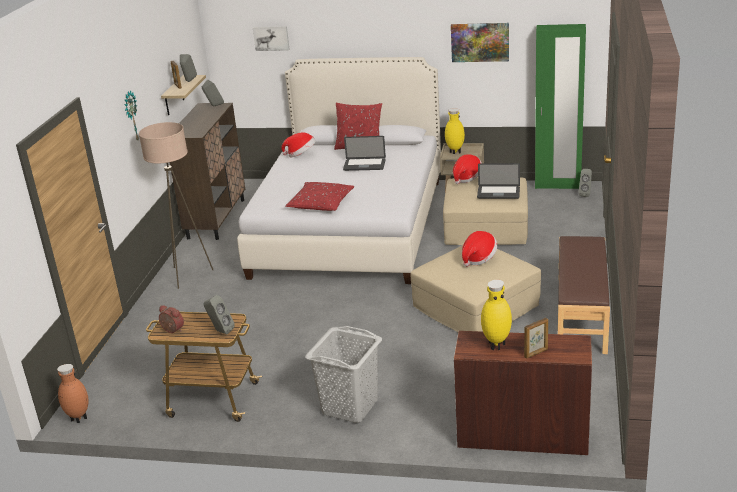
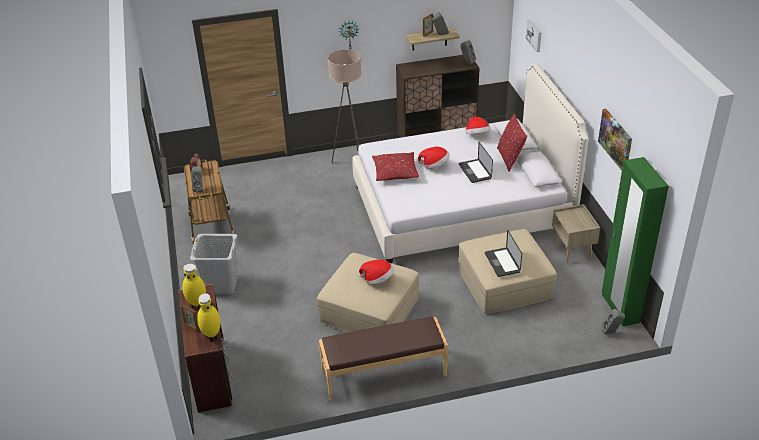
camera: 65 degrees right, 10 degrees up
brown vase [57,364,89,423] -> none
yellow vase [445,108,465,154] -> yellow vase moved to [197,293,221,342]
hat [453,154,482,184] -> hat moved to [418,147,450,169]

